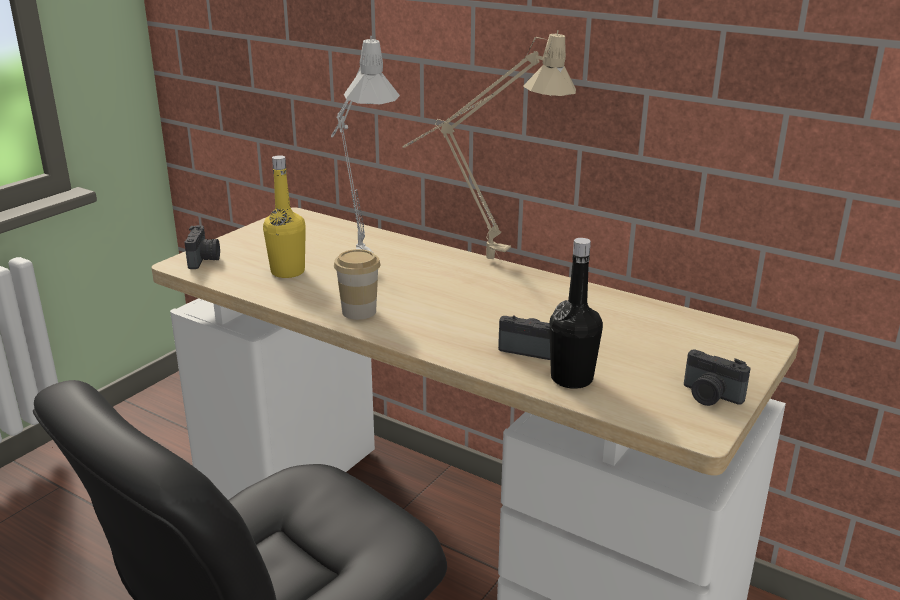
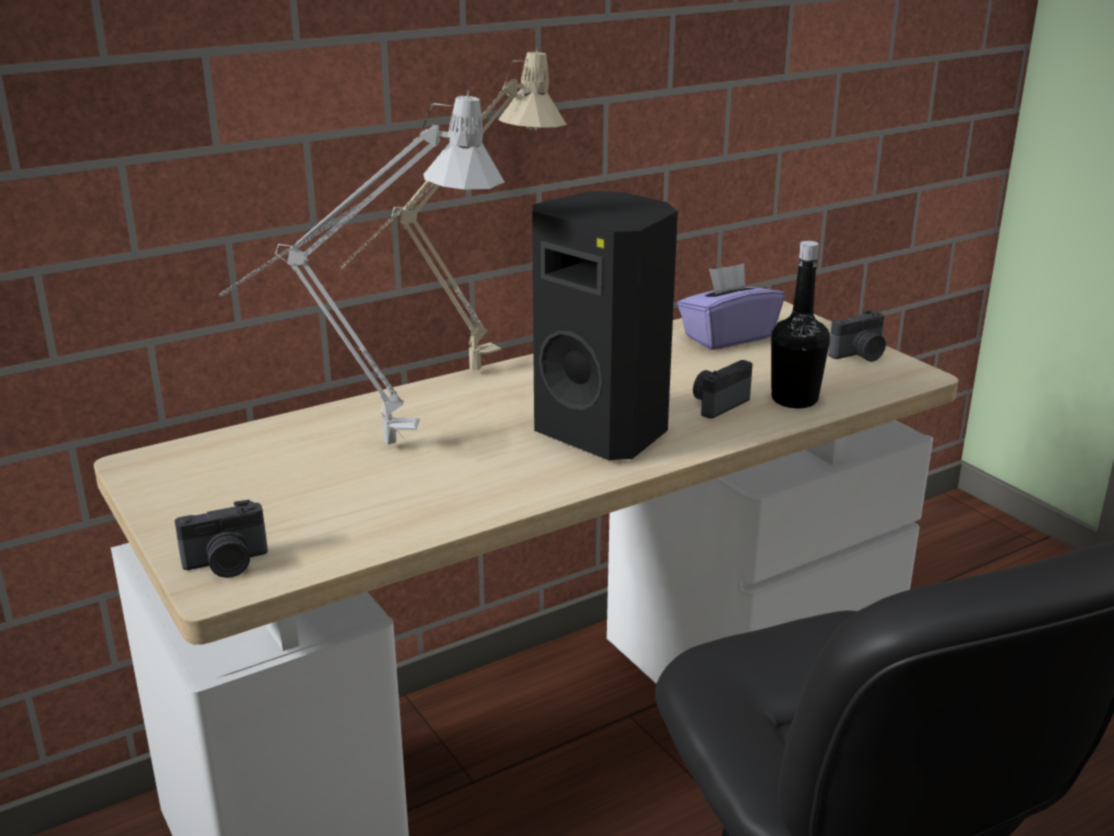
camera: 65 degrees left, 0 degrees up
camera [184,225,220,269] -> camera turned 135 degrees clockwise [175,500,268,578]
yellow bottle [263,155,306,278] -> none
cup [334,249,380,320] -> none
none -> black speaker [532,191,678,460]
none -> purple tissue box [677,263,785,350]

